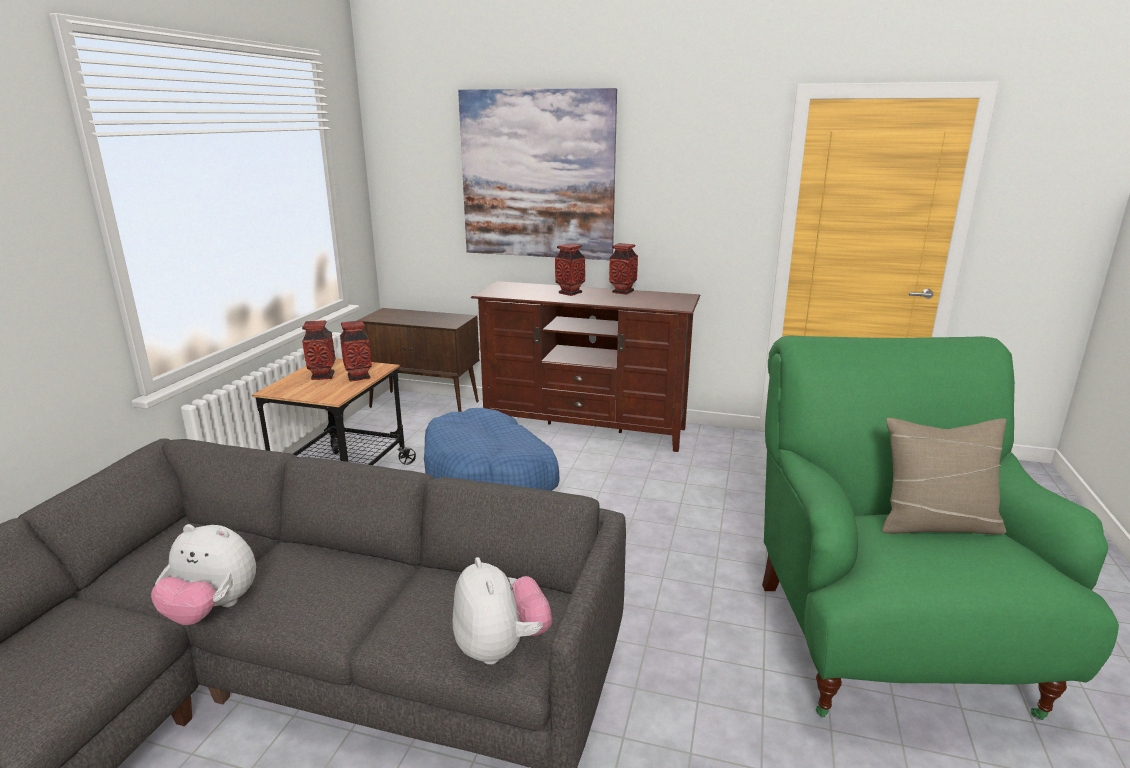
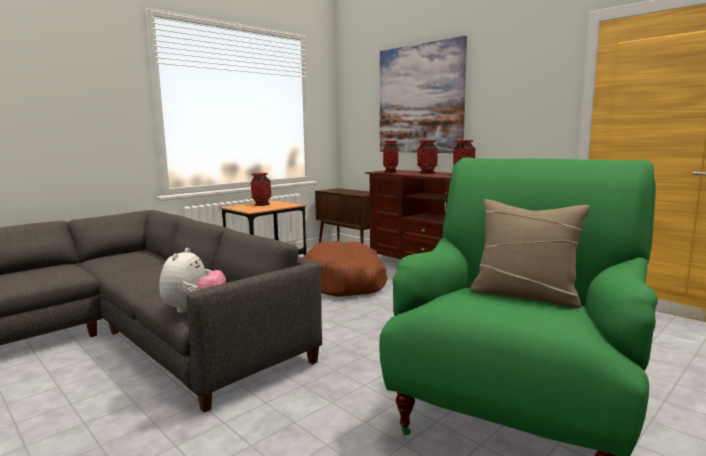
camera: 30 degrees right, 10 degrees down
plush toy [151,524,256,625] -> none
vase [340,321,372,381] -> vase moved to [383,140,398,173]
blue dog bed [424,408,560,491] -> brown dog bed [303,241,388,297]

